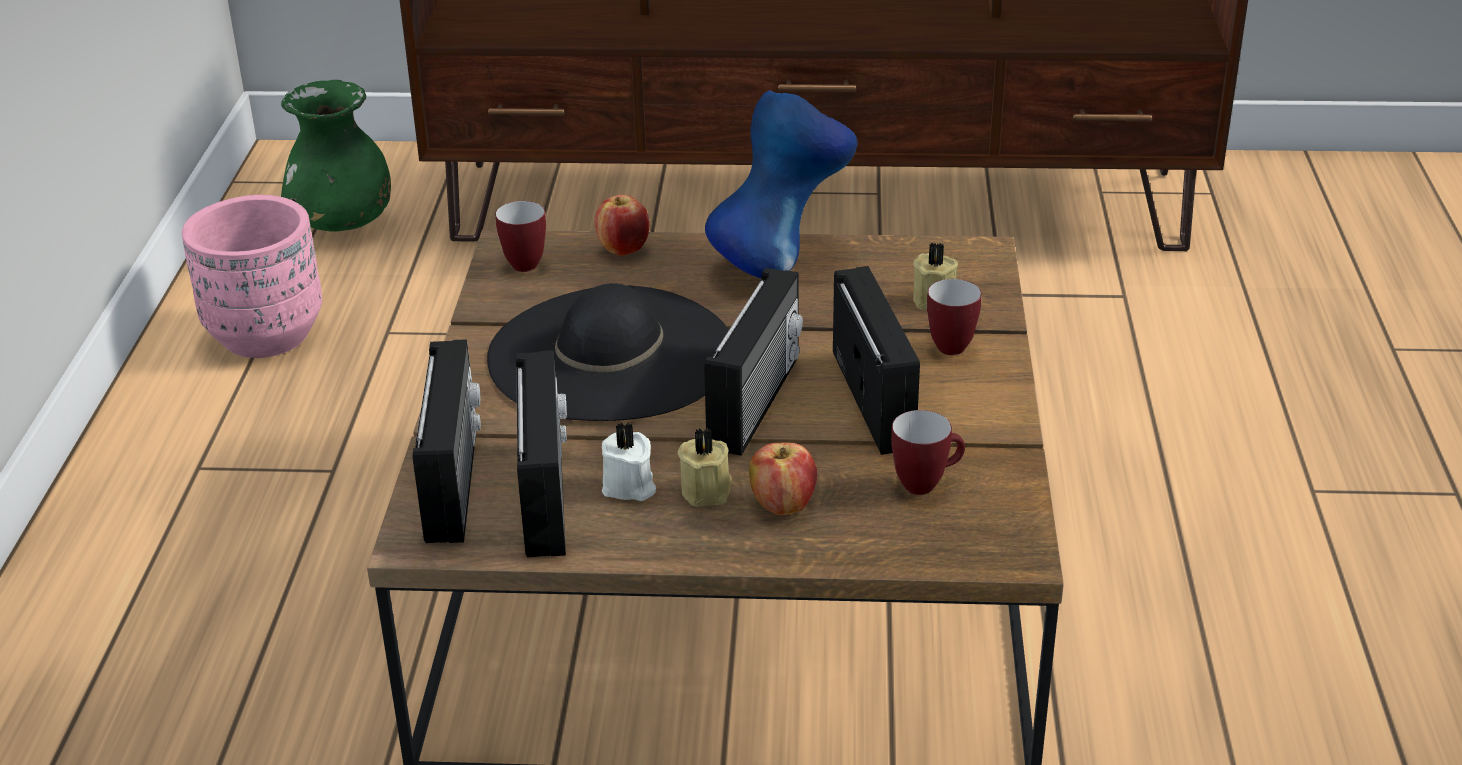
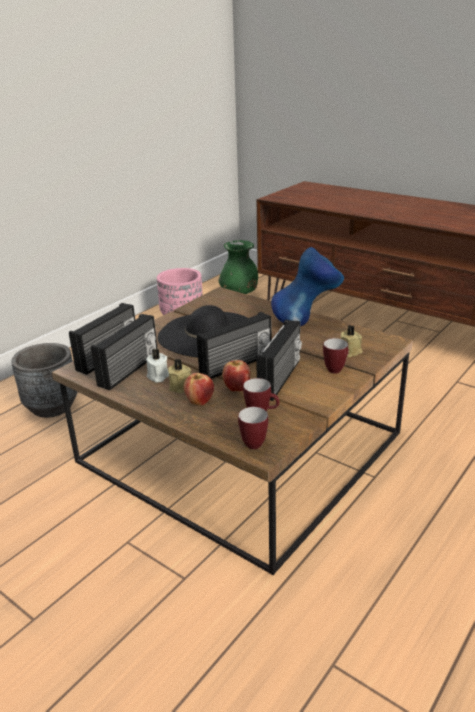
camera: 35 degrees right, 5 degrees down
mug [495,201,546,272] -> mug moved to [238,407,268,449]
apple [595,195,650,256] -> apple moved to [222,360,251,391]
none -> grey planter [11,343,77,418]

